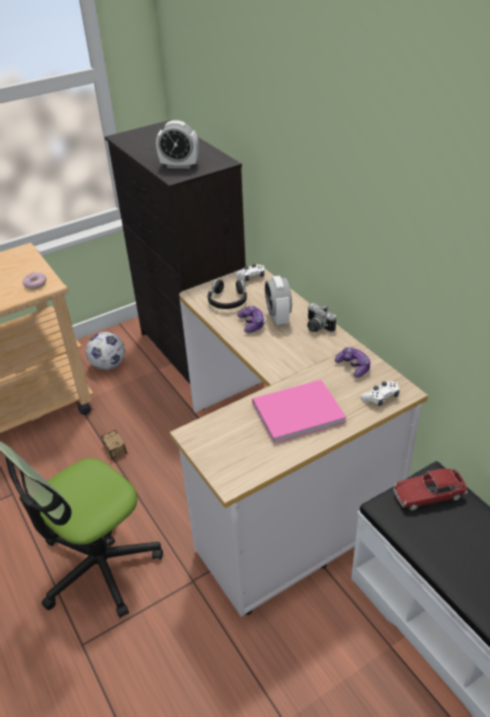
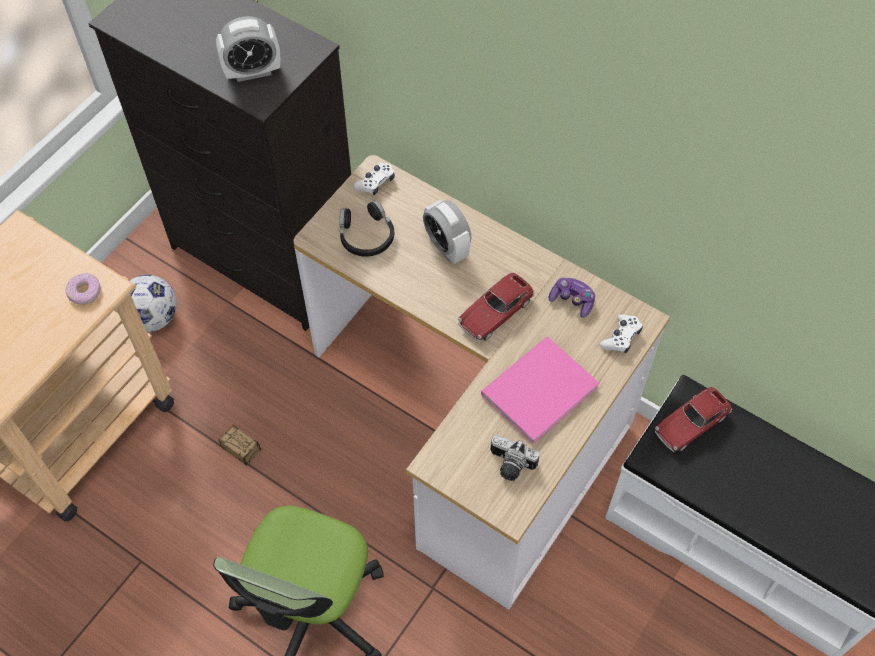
camera: 25 degrees left, 20 degrees up
game controller [237,306,265,333] -> none
camera [307,303,336,332] -> camera moved to [490,434,539,481]
none -> toy car [458,273,535,341]

